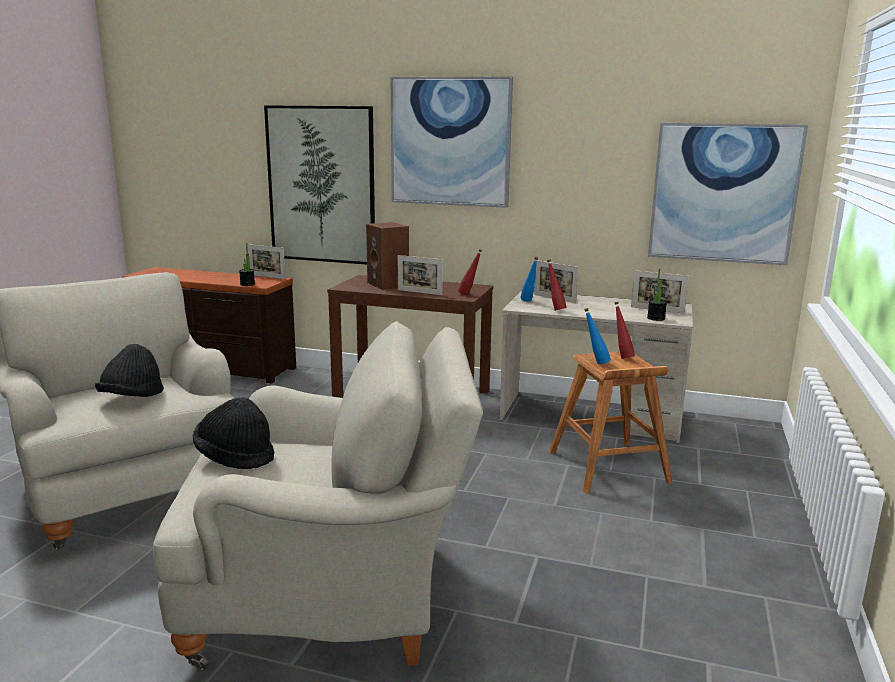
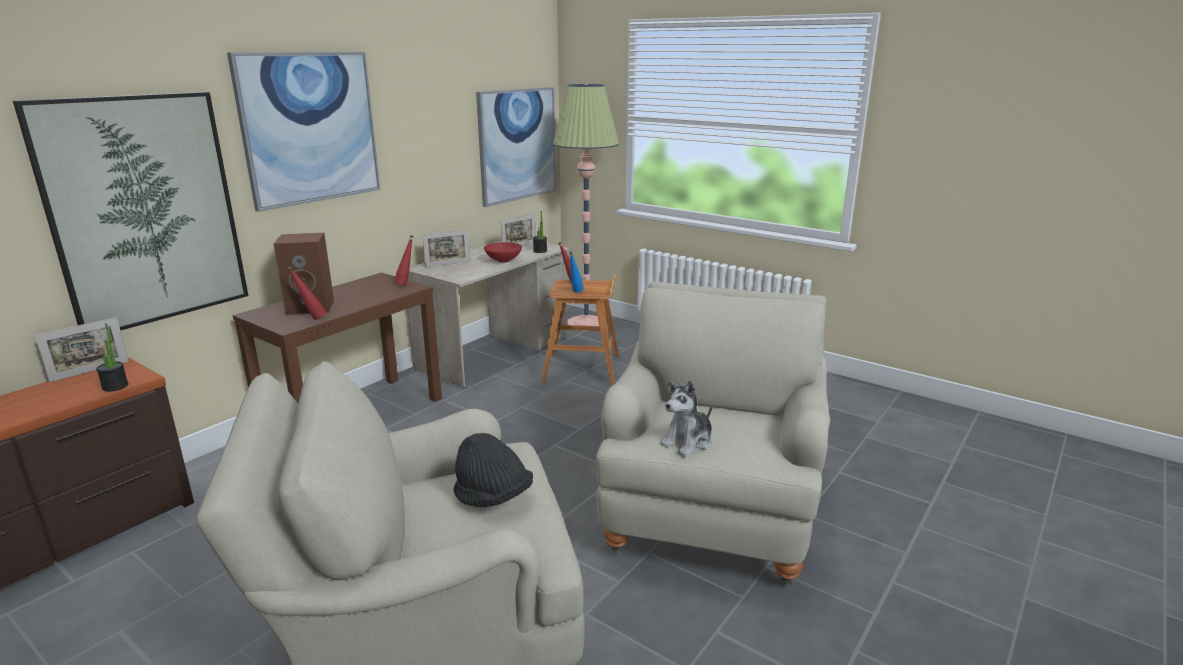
camera: 70 degrees left, 5 degrees up
black hat [193,397,274,469] -> plush toy [660,381,712,456]
picture frame [398,255,443,295] -> none
blue bottle [520,257,538,302] -> none
red bottle [547,260,567,311] -> red bottle moved to [287,267,327,320]
none -> red bowl [484,242,522,263]
none -> floor lamp [553,84,619,331]

